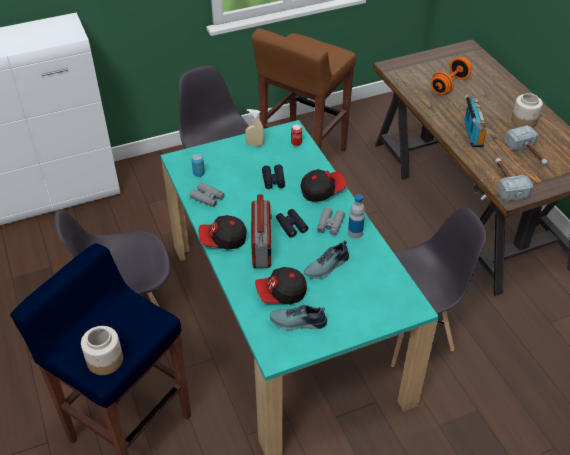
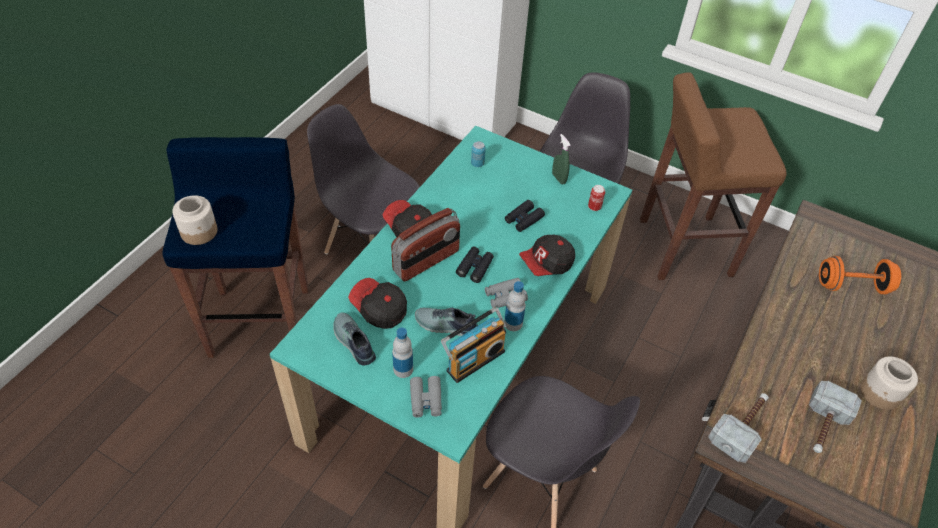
camera: 50 degrees right, 5 degrees up
grey binoculars [190,182,225,207] -> grey binoculars moved to [410,376,442,418]
beige spray bottle [245,109,264,147] -> green spray bottle [552,134,571,184]
cap [300,169,346,202] -> cap turned 120 degrees clockwise [519,235,575,276]
radio [464,94,486,147] -> radio moved to [441,307,506,383]
none -> bottle [392,328,413,378]

